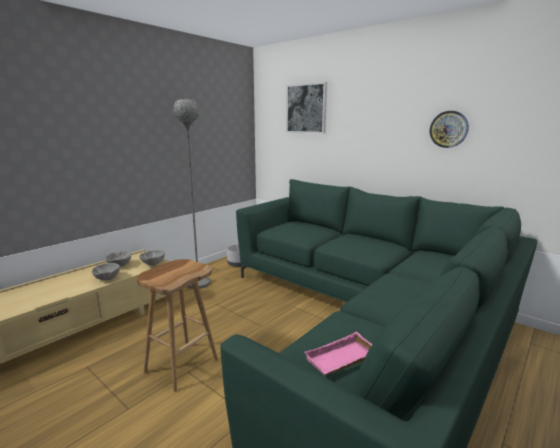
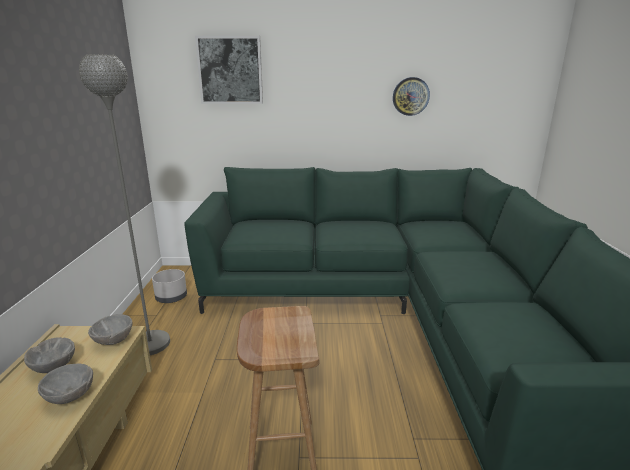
camera: 40 degrees left, 5 degrees up
pink tray [304,332,373,376] -> none

